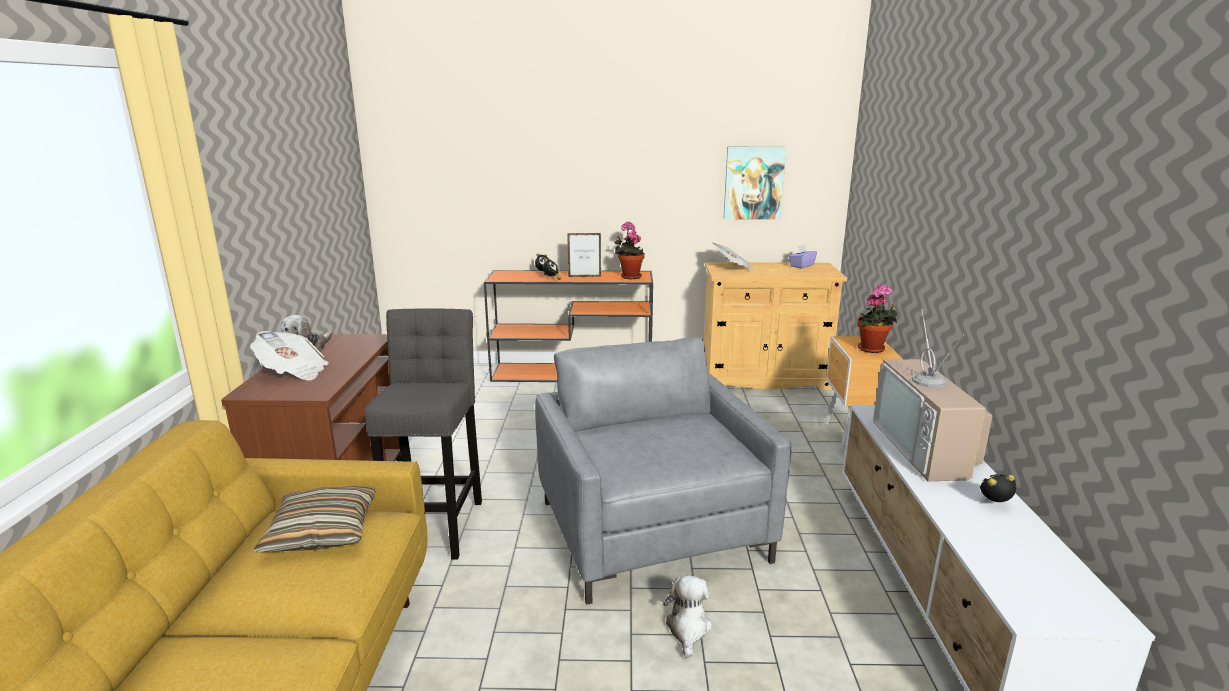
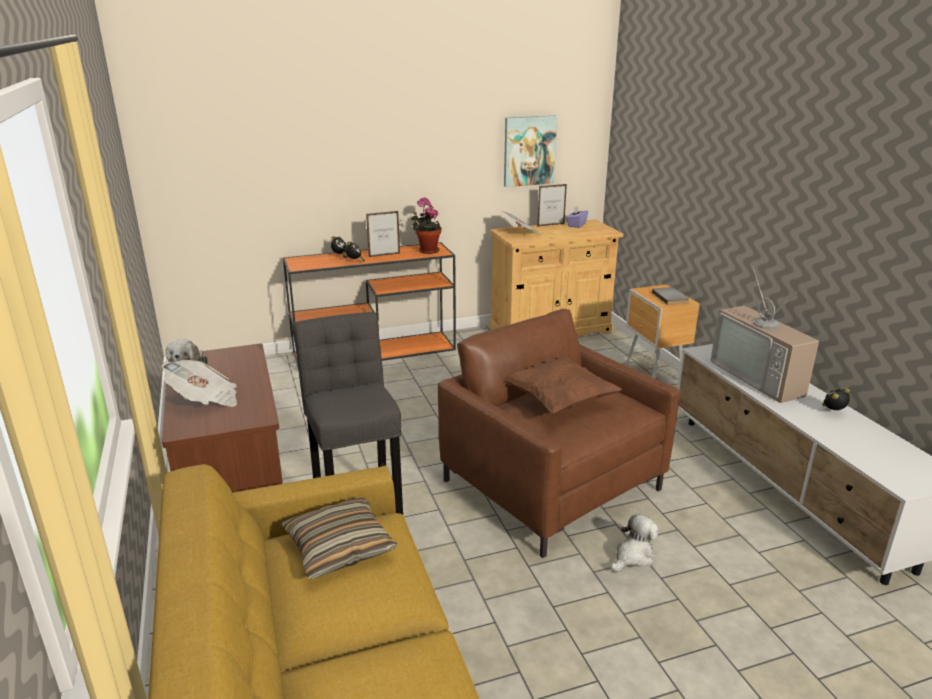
camera: 20 degrees left, 5 degrees up
grey armchair [535,337,792,605] -> brown armchair [438,309,680,558]
plush toy [663,575,712,658] -> plush toy turned 60 degrees clockwise [610,514,658,572]
potted plant [857,284,898,353] -> grey book [652,287,689,305]
none -> brown pillow [503,356,622,414]
none -> picture frame [537,184,567,227]

